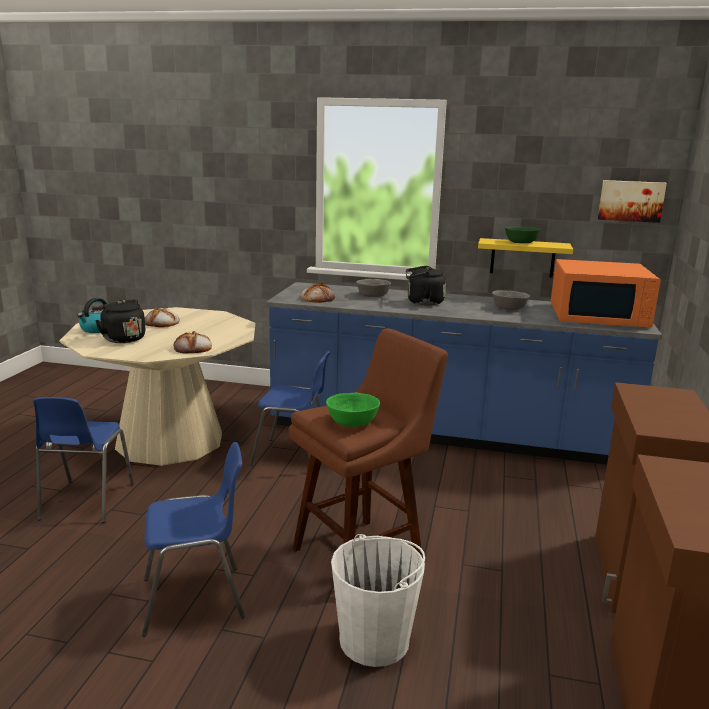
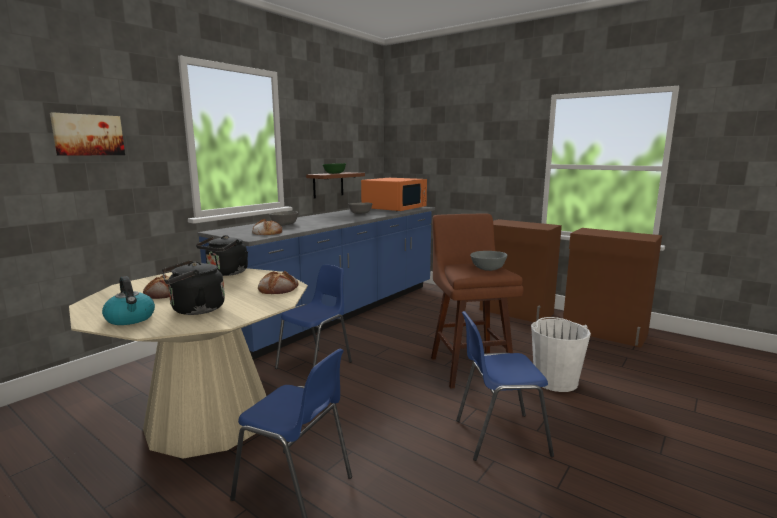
camera: 65 degrees left, 5 degrees down
blue chair [142,442,245,637] -> blue chair turned 105 degrees counterclockwise [456,311,554,461]
green bowl [326,393,380,427] -> grey bowl [470,251,507,271]
black kettle [406,265,446,306] -> black kettle moved to [196,235,248,276]
yellow shelf [478,238,573,277] -> brown shelf [306,172,365,198]
picture [598,180,667,223] -> picture moved to [50,112,125,156]

